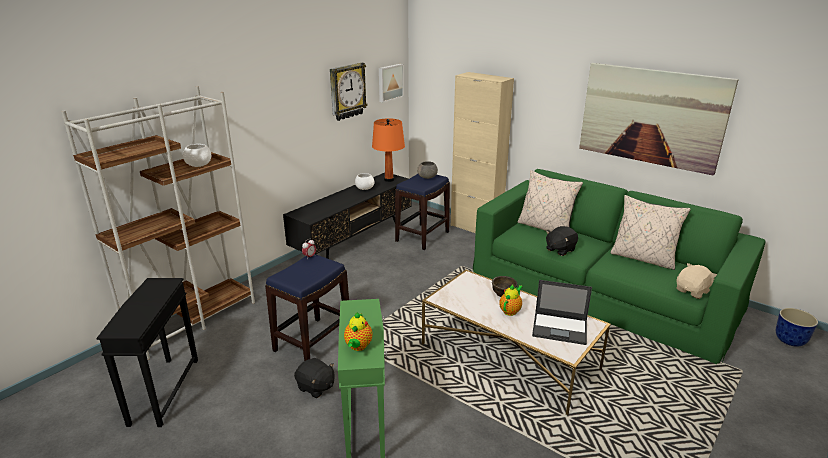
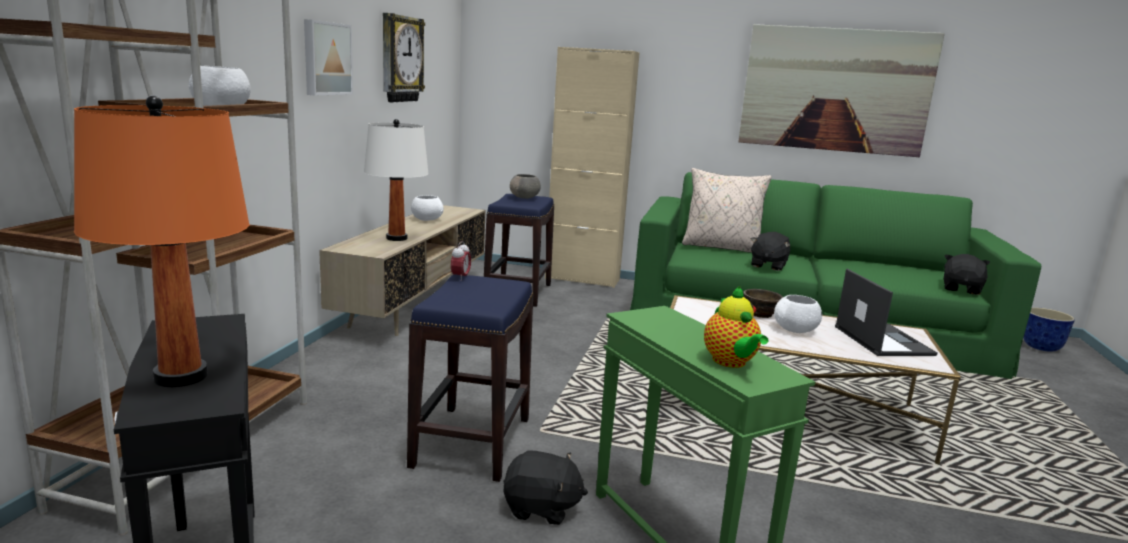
camera: 25 degrees left, 10 degrees down
black tv stand [283,173,411,259] -> beige tv stand [319,205,486,336]
orange table lamp [372,118,405,182] -> orange table lamp moved to [74,95,250,387]
picture [379,64,404,103] -> picture moved to [304,19,353,95]
teapot [499,285,523,316] -> white bowl [774,295,822,333]
laptop [532,280,592,345] -> laptop turned 90 degrees counterclockwise [835,269,938,356]
beige pillow [610,195,691,270] -> none
beige plush toy [676,263,717,299] -> black plush toy [943,254,990,295]
none -> white table lamp [364,119,429,241]

